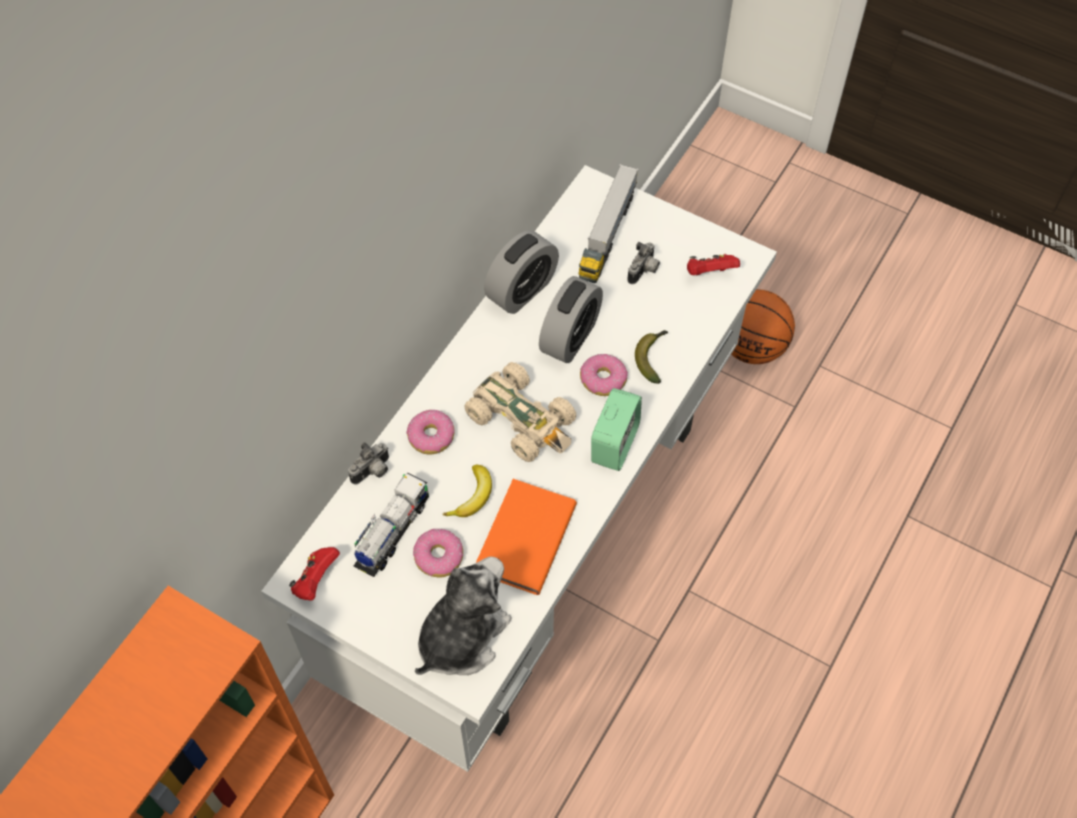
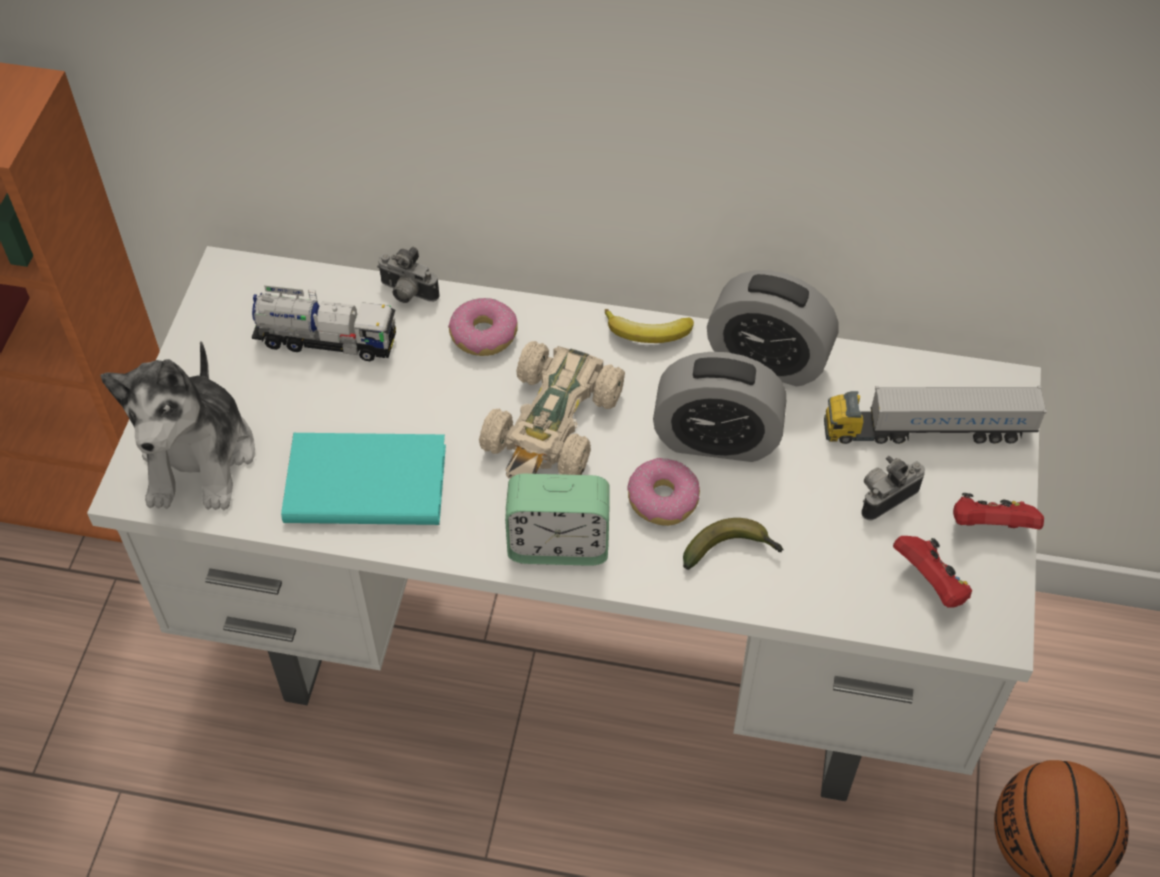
camera: 70 degrees right, 5 degrees down
red game controller [289,547,340,601] -> red game controller moved to [953,493,1044,530]
donut [413,529,463,577] -> none
plush toy [415,556,512,675] -> plush toy turned 75 degrees clockwise [100,341,255,510]
banana [443,465,492,517] -> banana moved to [605,309,694,343]
orange book [476,479,577,595] -> turquoise book [281,433,446,525]
camera [627,242,660,284] -> camera turned 135 degrees clockwise [861,456,925,520]

